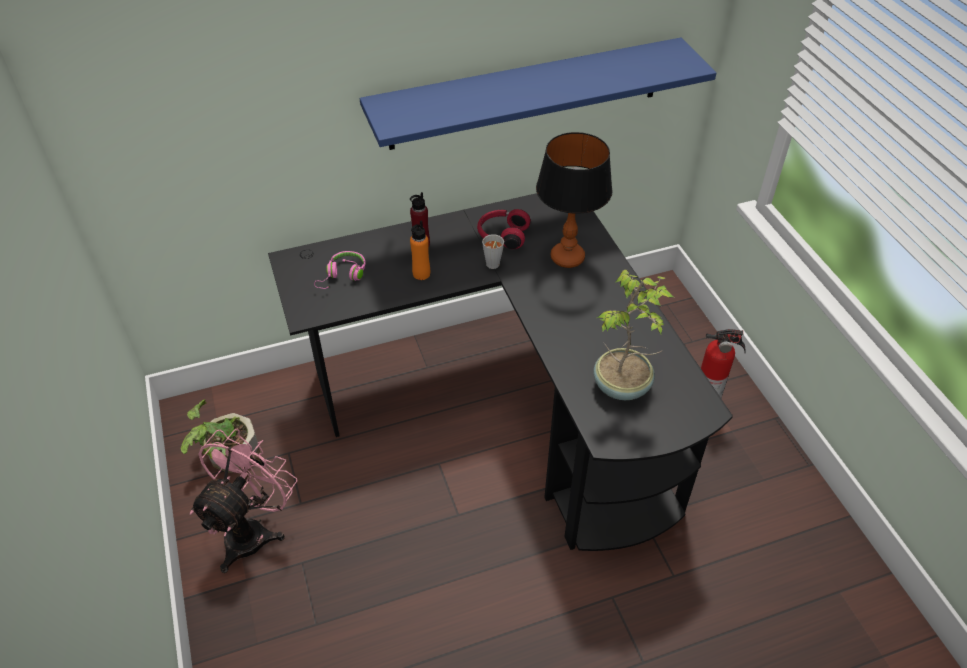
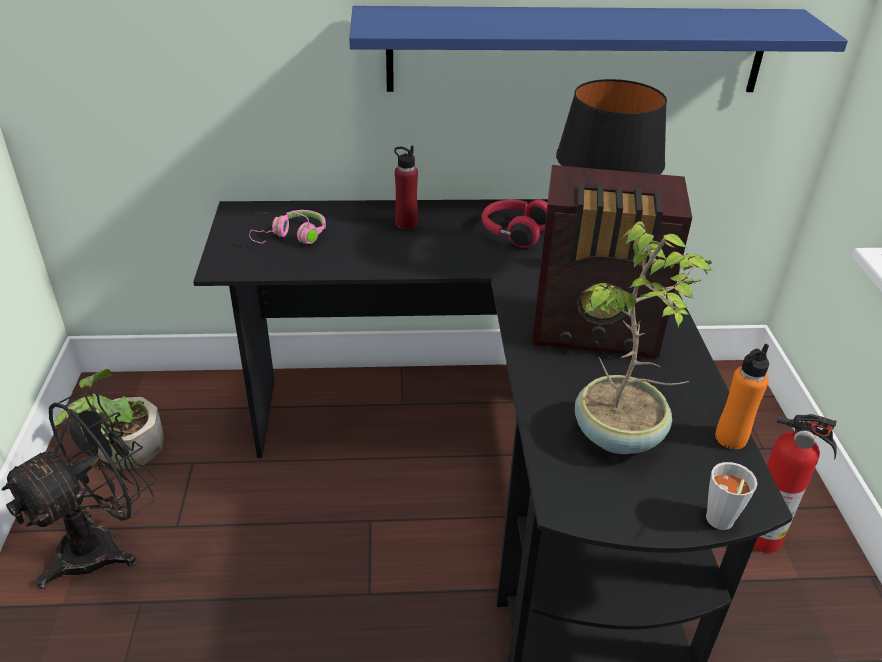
camera: 15 degrees right, 10 degrees down
pink fan [190,429,297,573] -> black fan [2,391,156,589]
orange bottle [410,221,430,280] -> orange bottle moved to [715,344,769,449]
grey cup [482,234,504,269] -> grey cup moved to [706,462,757,530]
none -> radio [532,165,692,359]

